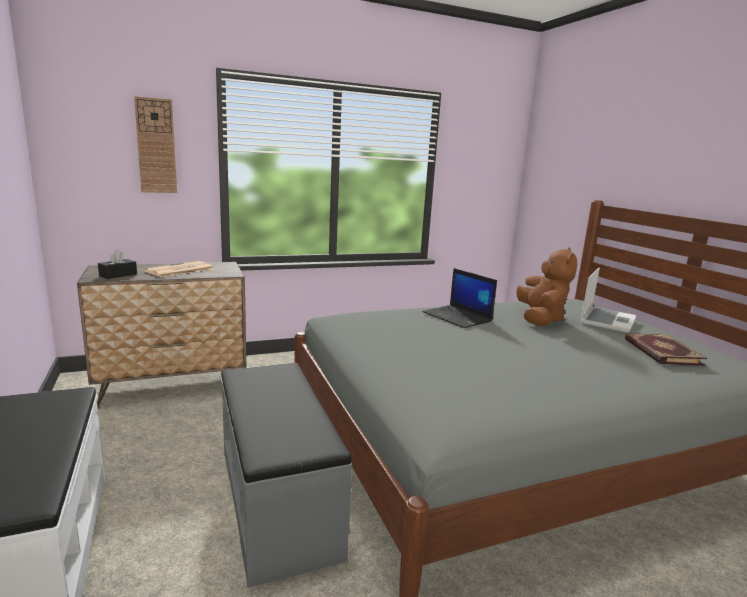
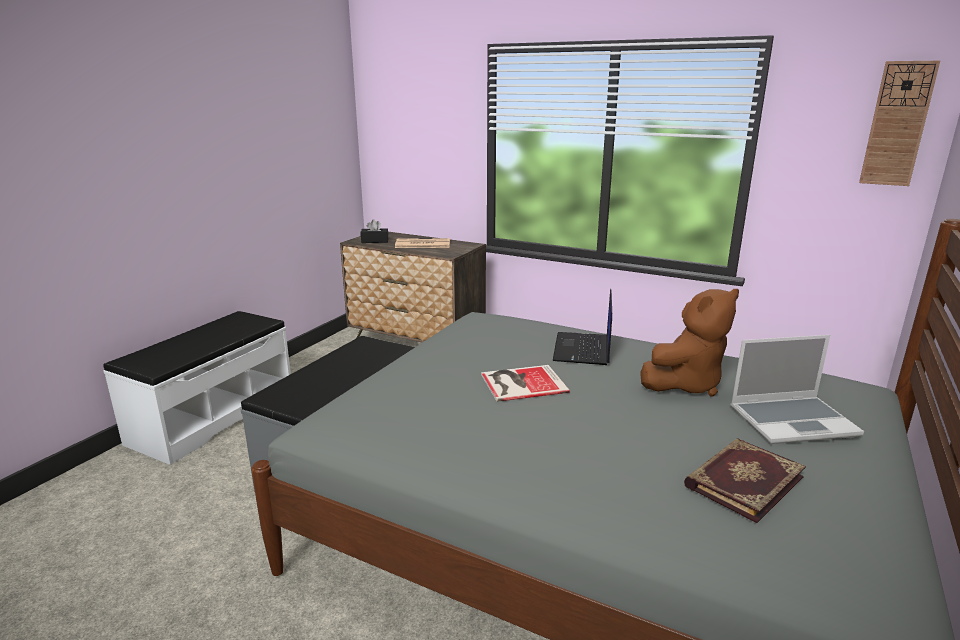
camera: 50 degrees right, 5 degrees up
wall clock [134,96,177,193] -> wall clock moved to [859,61,940,186]
none -> book [481,365,570,402]

